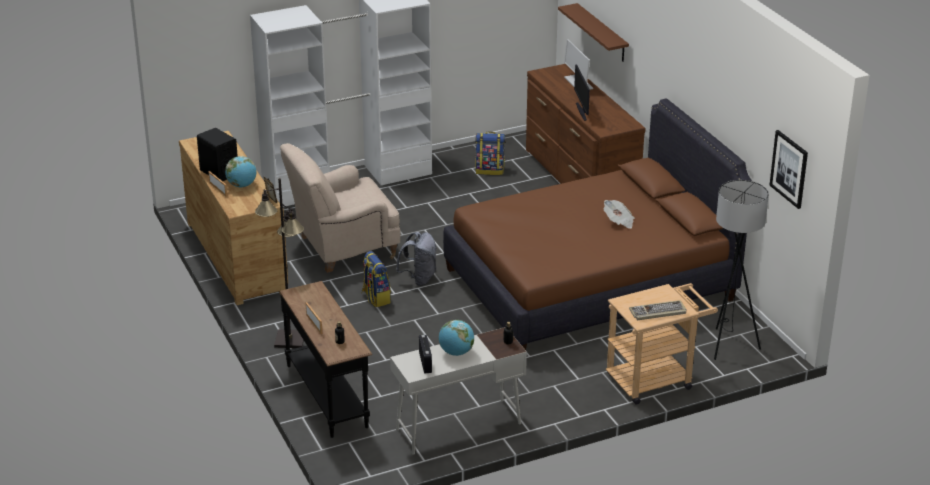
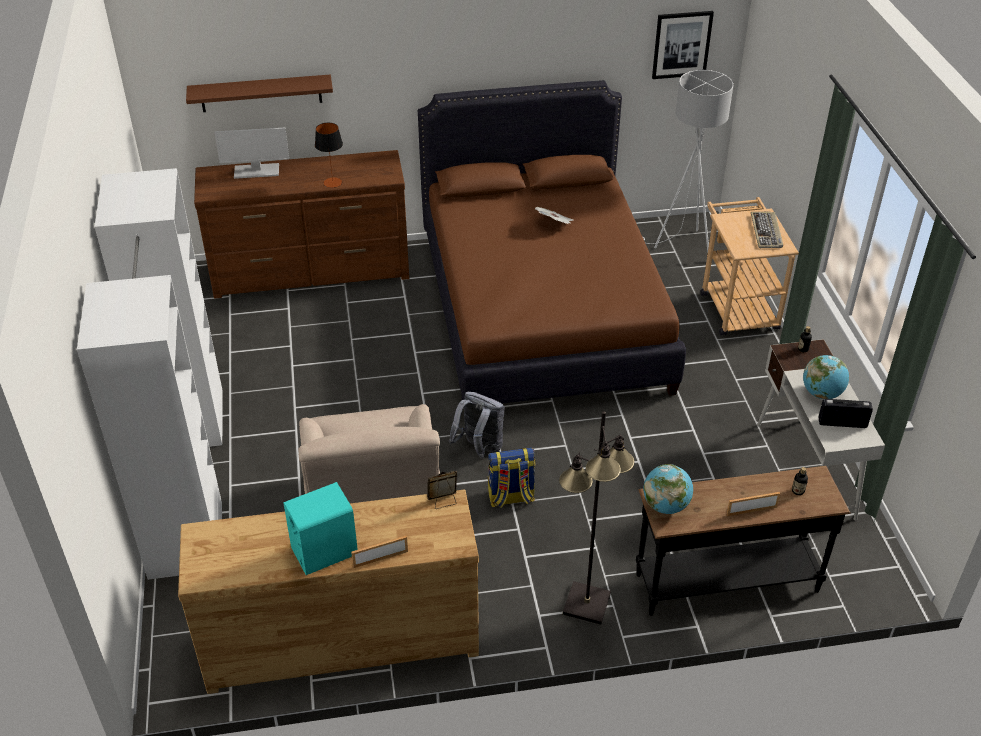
camera: 75 degrees left, 10 degrees up
black speaker [197,128,238,181] -> turquoise speaker [283,482,358,575]
globe [225,156,256,187] -> globe moved to [644,464,693,514]
backpack [475,132,505,175] -> none
monitor [574,65,590,121] -> table lamp [315,123,343,188]
black floor lamp [714,180,769,360] -> white floor lamp [643,70,734,253]

